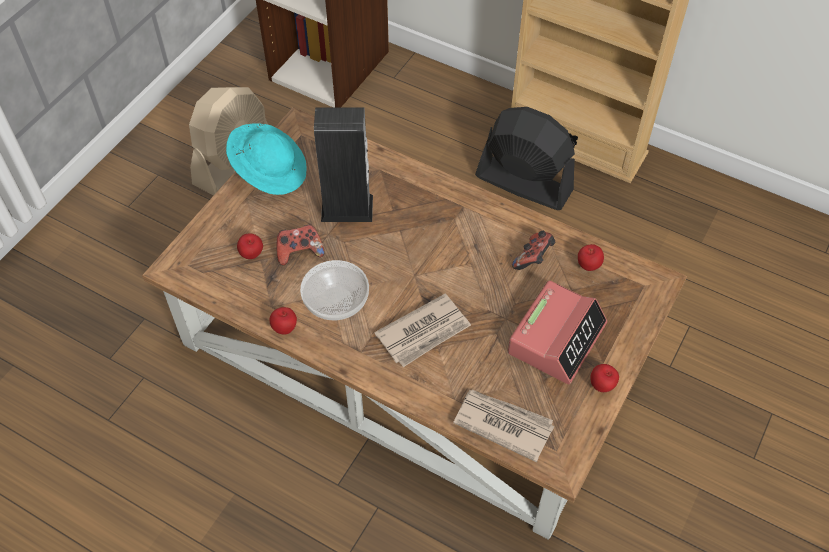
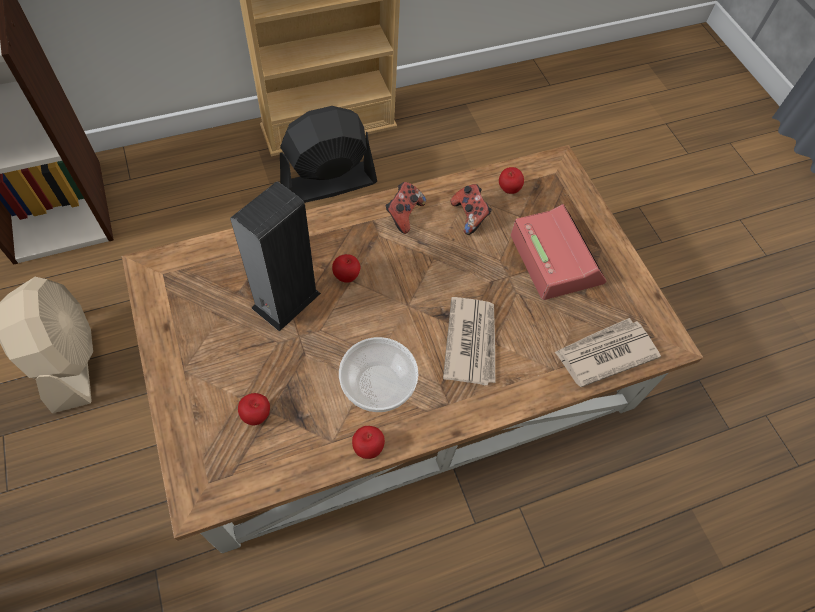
camera: 55 degrees left, 5 degrees up
turquoise hat [226,123,307,195] -> none
game controller [277,225,325,265] -> game controller moved to [385,182,426,234]
apple [590,364,619,392] -> apple moved to [332,254,361,283]

